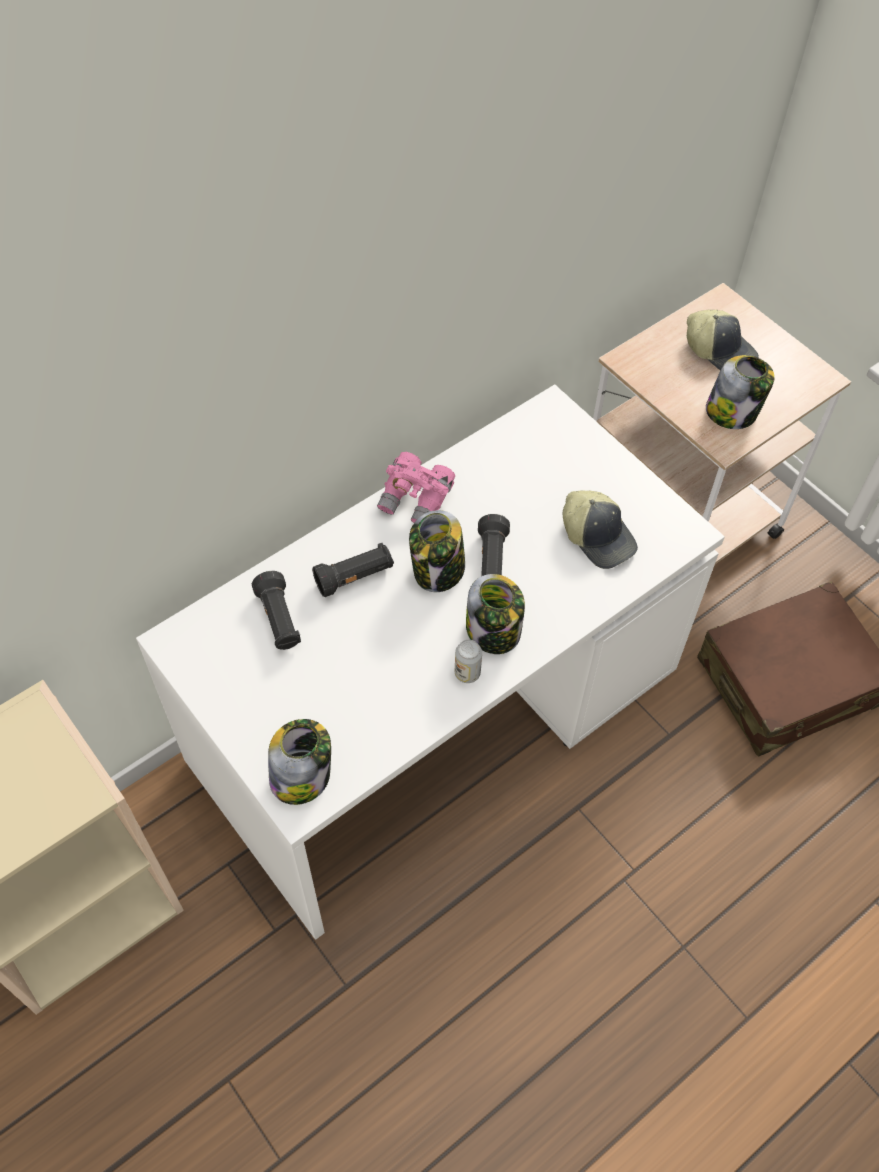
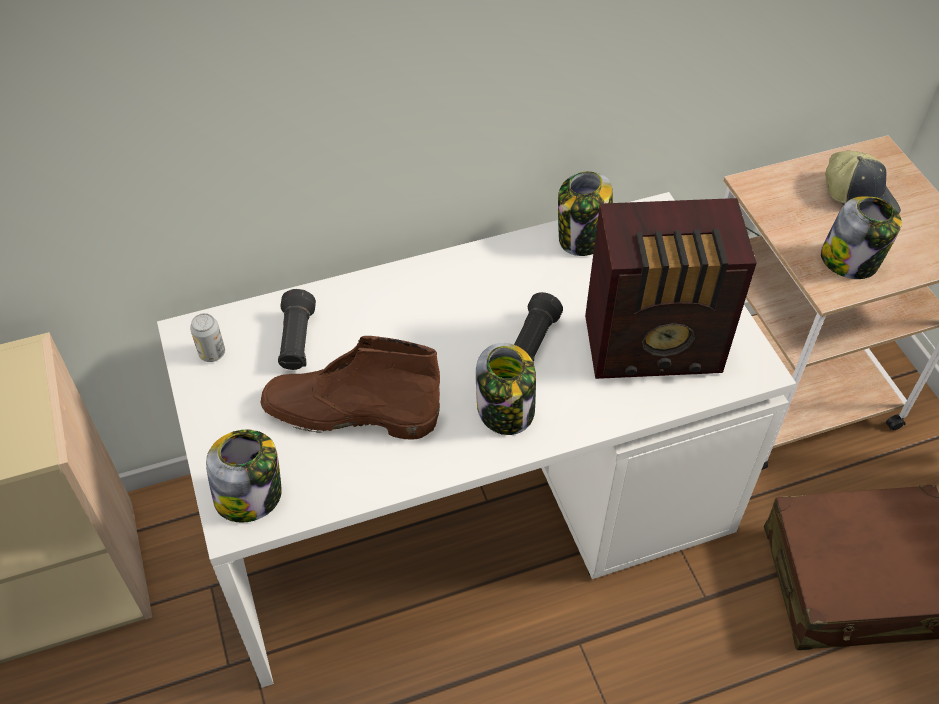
camera: 20 degrees right, 5 degrees down
black flashlight [312,543,394,597] -> none
pink binoculars [377,452,455,523] -> none
jar [409,510,465,592] -> jar moved to [558,171,613,256]
can [455,640,482,683] -> can moved to [190,313,225,362]
cap [563,490,638,569] -> radio [585,198,757,379]
none -> brown boot [261,336,440,439]

